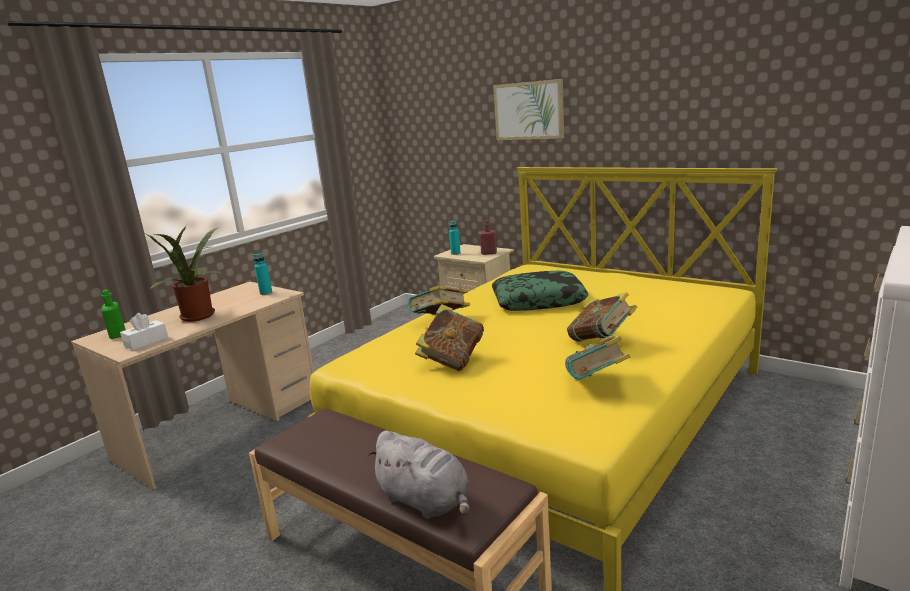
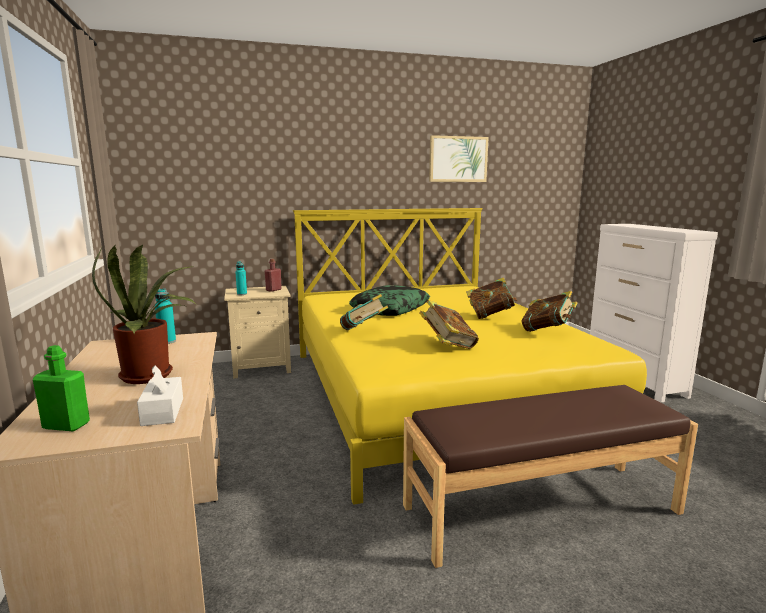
camera: 55 degrees left, 5 degrees down
grey plush toy [367,430,470,519] -> none
picture [493,79,564,140] -> picture moved to [429,135,489,182]

